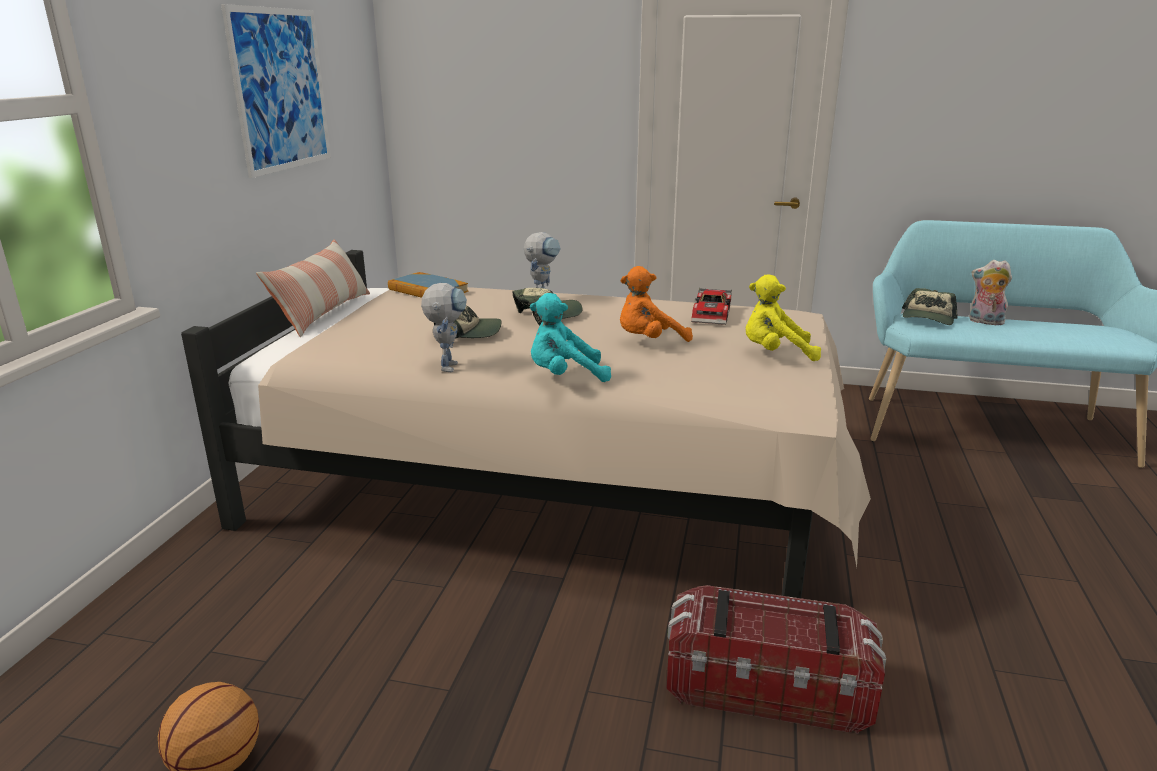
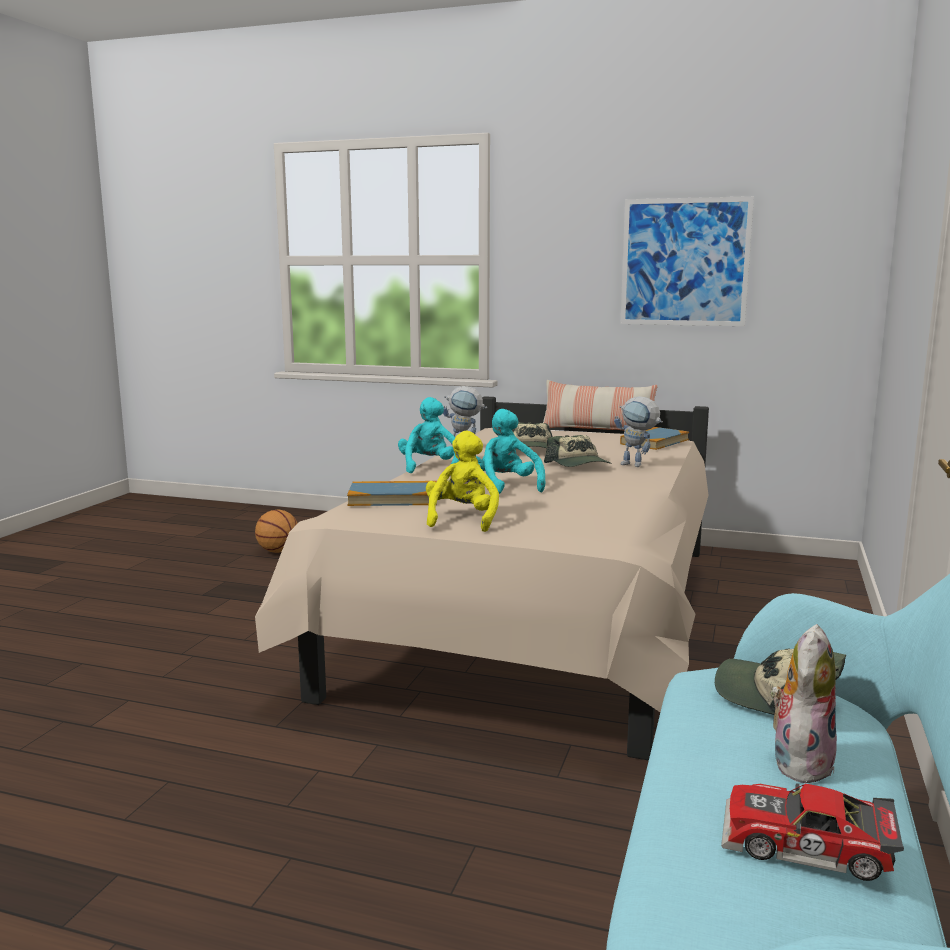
camera: 95 degrees right, 10 degrees down
orange plush toy [620,266,693,342] -> turquoise plush toy [476,409,545,494]
storage box [666,585,886,734] -> none
toy car [691,288,732,325] -> toy car moved to [721,784,904,881]
none -> book [347,481,437,506]

